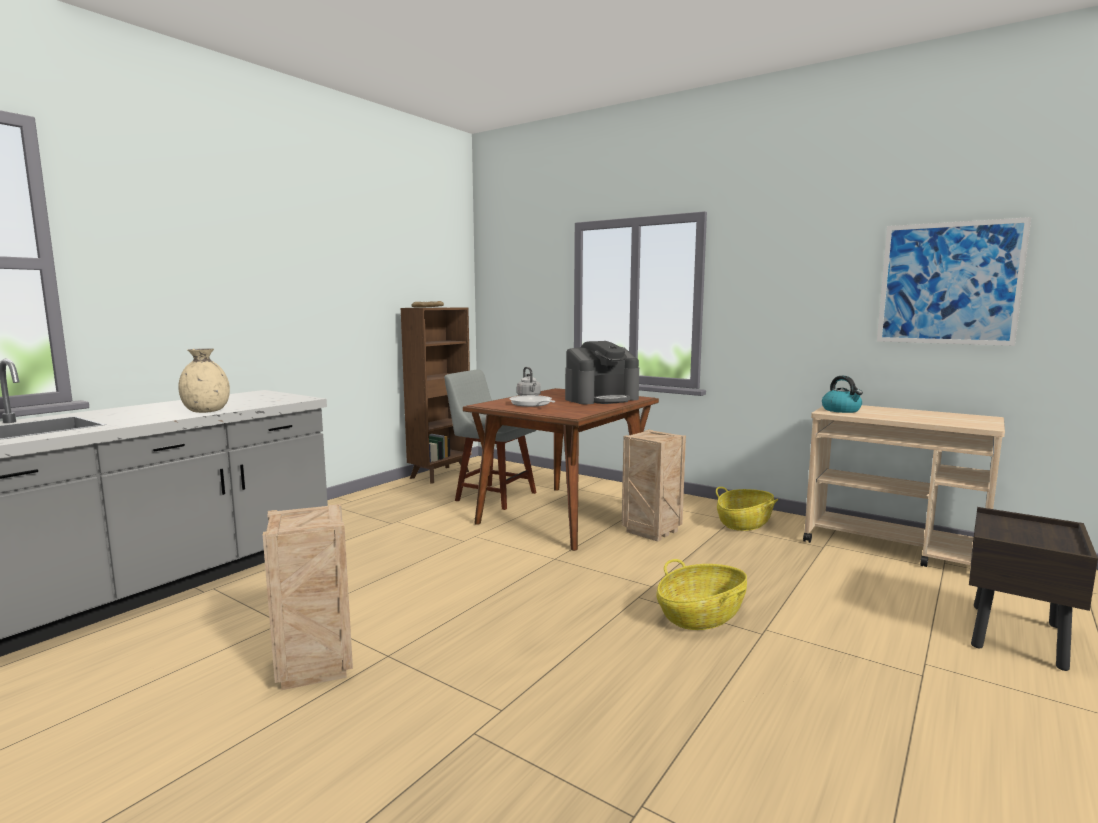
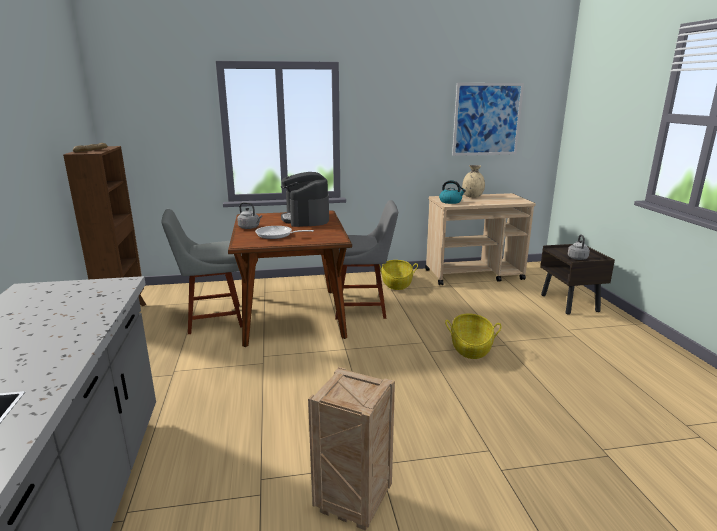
camera: 45 degrees left, 10 degrees up
beige vase [178,348,230,413] -> beige vase moved to [462,165,485,198]
coffee machine [565,341,639,404] -> coffee machine turned 150 degrees clockwise [281,172,329,227]
crate [622,429,686,542] -> grey chair [335,200,398,320]
none -> grey kettle [568,234,590,260]

